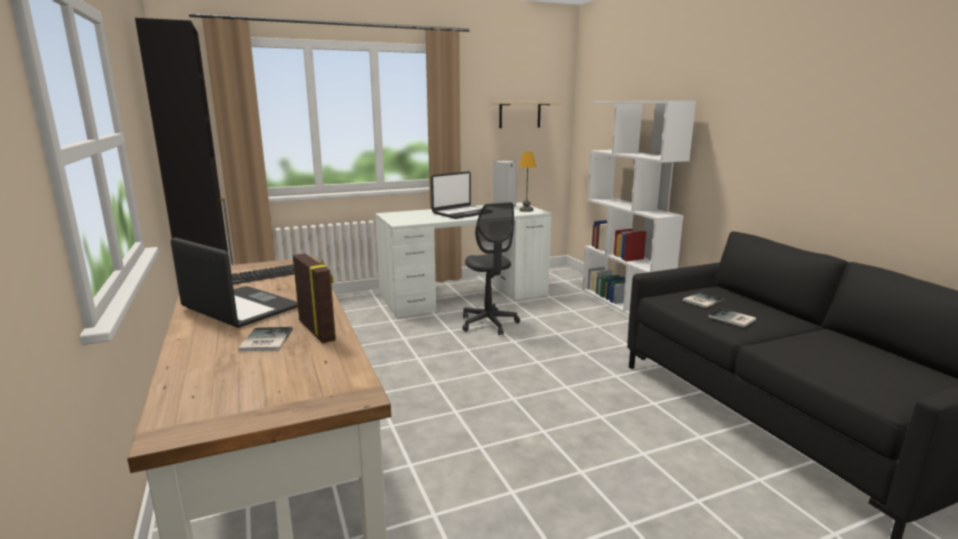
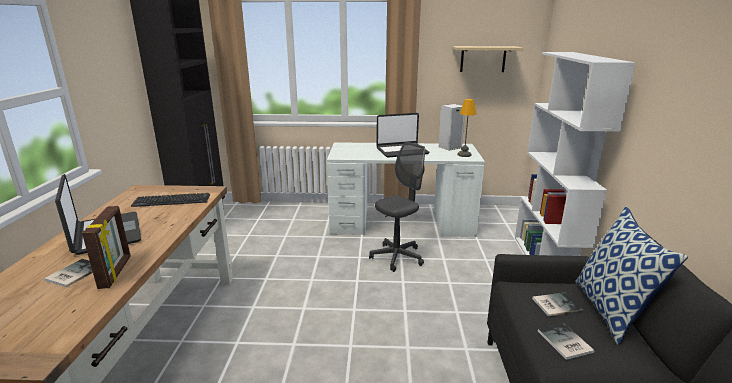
camera: 25 degrees right, 5 degrees up
grey office chair [462,202,520,335] -> grey office chair turned 135 degrees counterclockwise [369,142,425,272]
none -> pillow [575,207,688,345]

